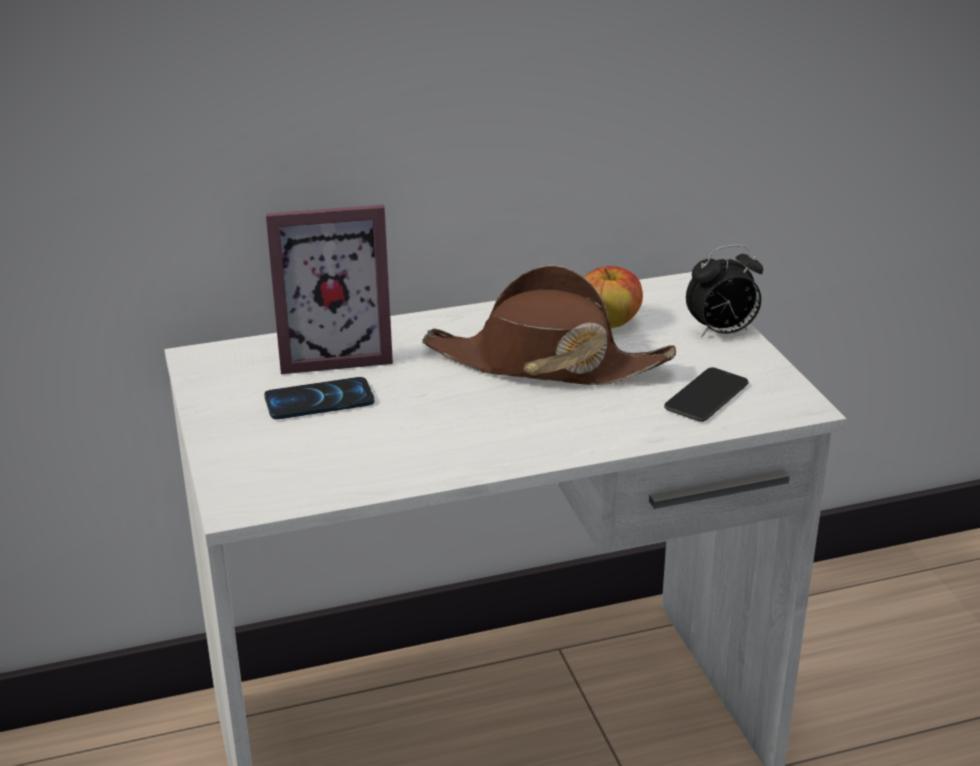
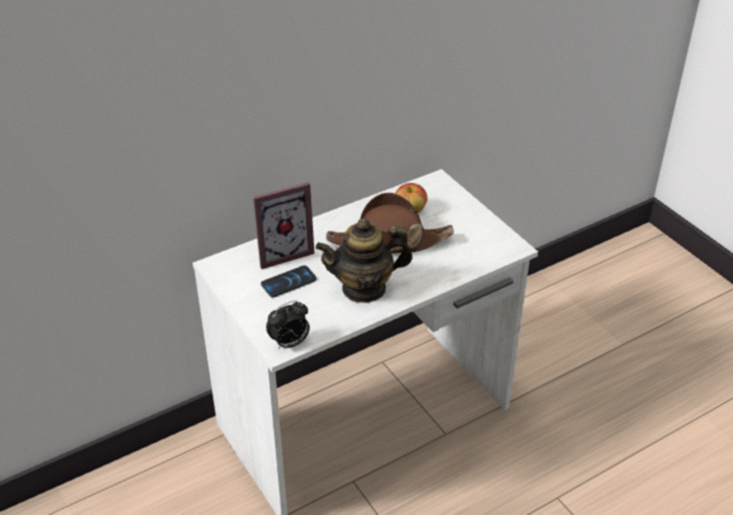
camera: 15 degrees left, 10 degrees up
phone [664,367,749,422] -> none
alarm clock [686,245,763,337] -> alarm clock moved to [266,300,310,350]
none -> teapot [315,218,413,303]

